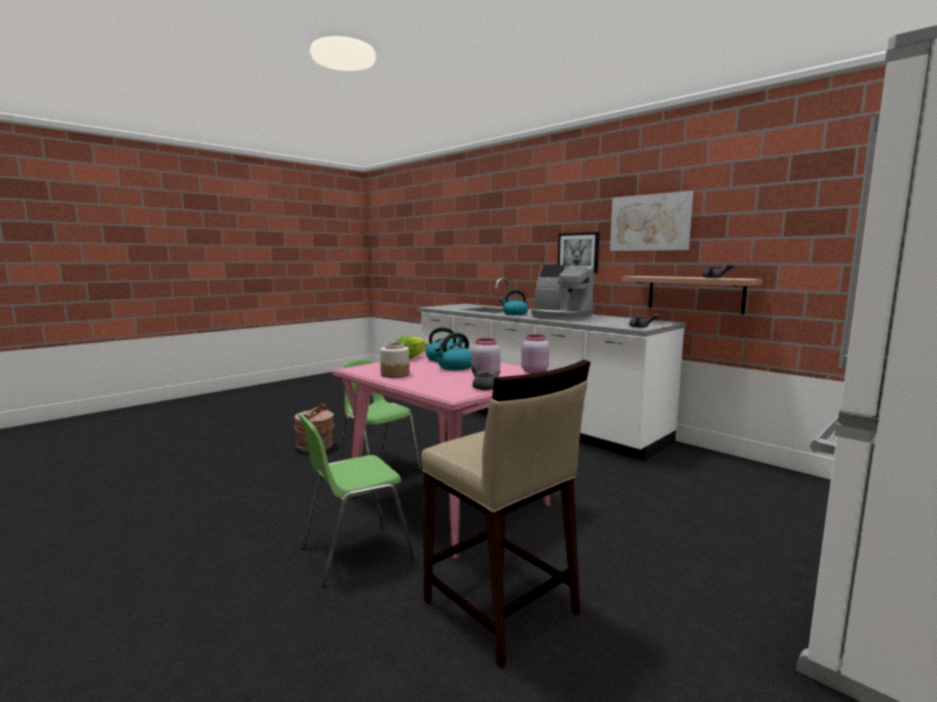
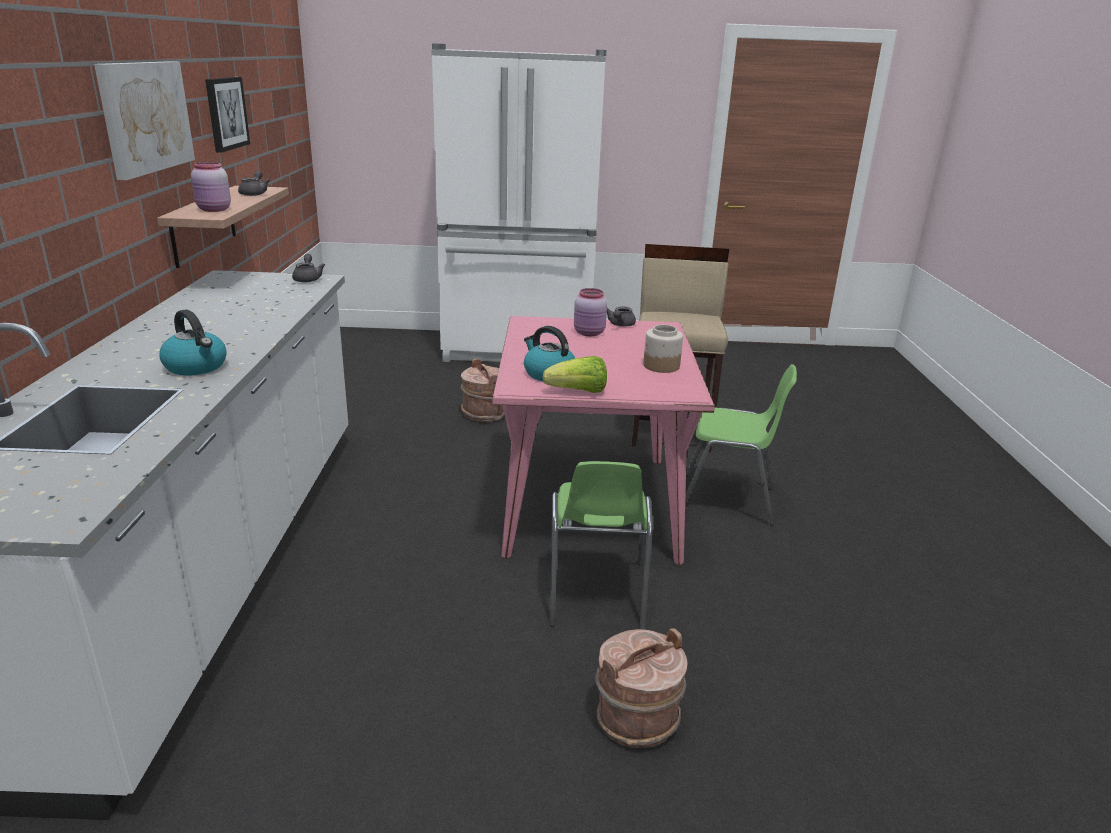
camera: 135 degrees left, 15 degrees up
kettle [434,333,472,370] -> none
pink jar [521,335,549,374] -> pink jar moved to [191,162,231,212]
coffee machine [531,265,594,320] -> none
picture [558,232,600,273] -> picture moved to [205,77,250,153]
none -> brown bucket [461,359,504,422]

